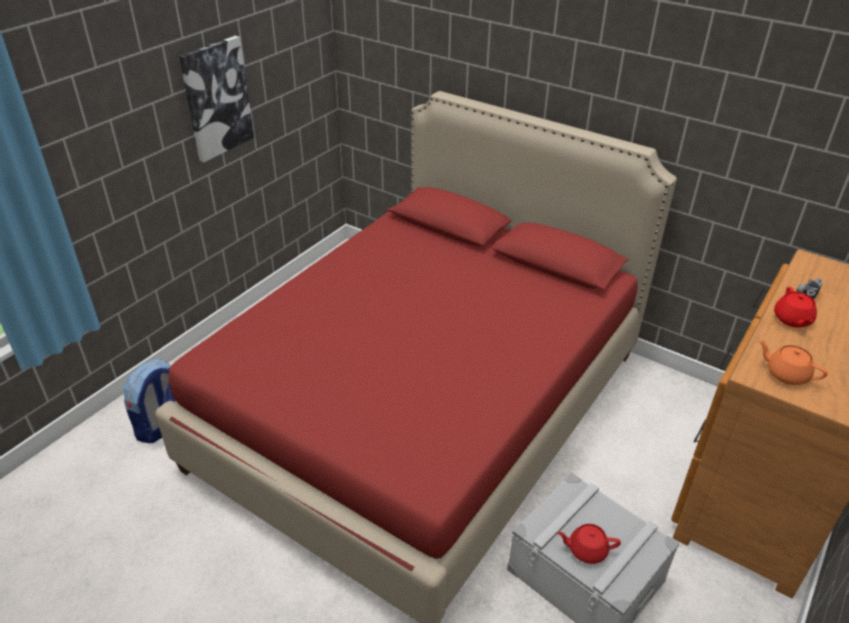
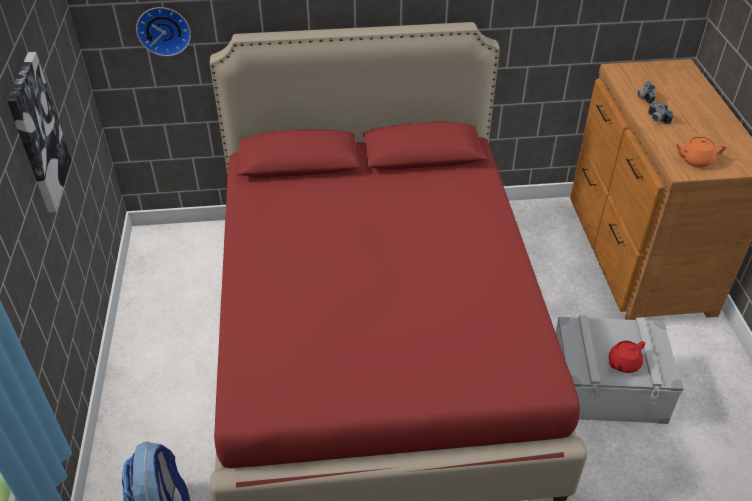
camera: 40 degrees left, 5 degrees up
red teapot [774,287,817,328] -> camera [648,101,674,125]
none -> wall clock [136,7,191,56]

